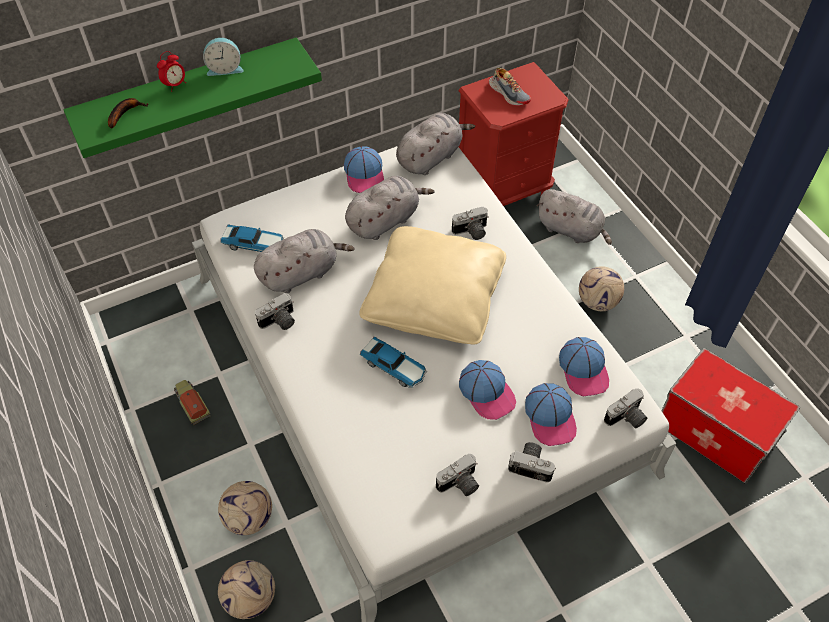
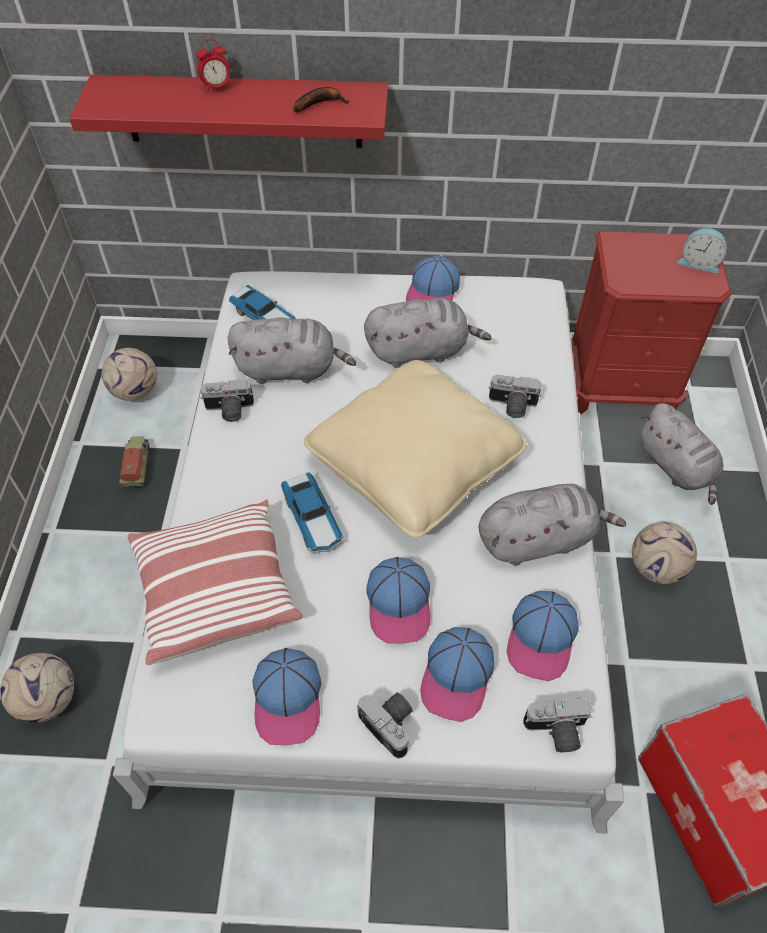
camera: 30 degrees right, 0 degrees up
green shelf [63,37,322,158] -> red shelf [69,75,388,148]
banana [108,98,149,128] -> banana moved to [293,87,349,113]
alarm clock [203,38,244,76] -> alarm clock moved to [677,228,727,273]
football [218,481,272,535] -> football moved to [102,348,157,401]
grey plush toy [396,113,475,175] -> grey plush toy moved to [479,484,626,566]
camera [436,453,479,496] -> cap [252,648,322,745]
shoe [489,68,531,106] -> none
none -> pillow [127,499,303,665]

